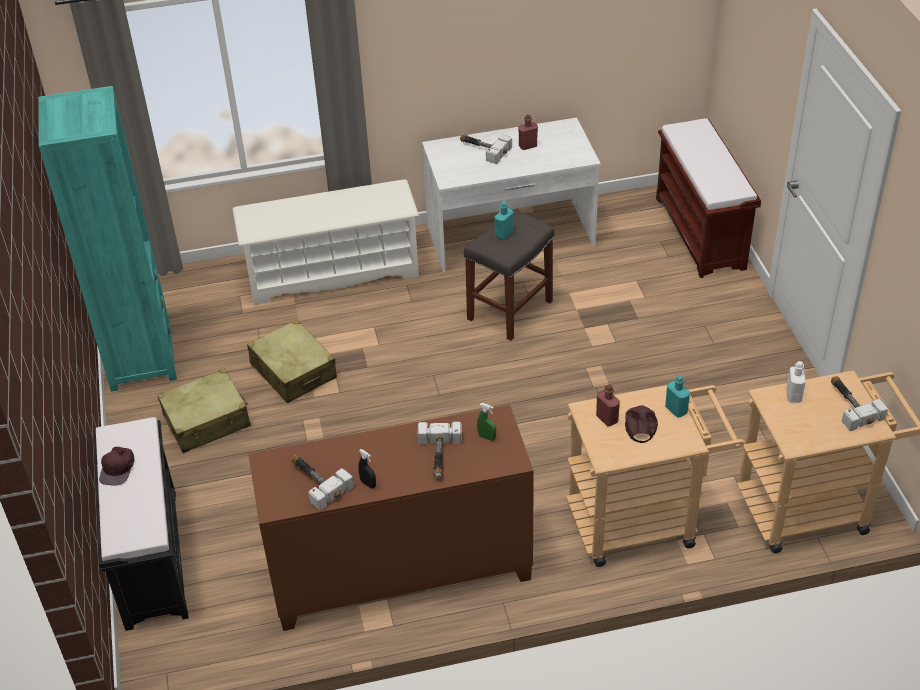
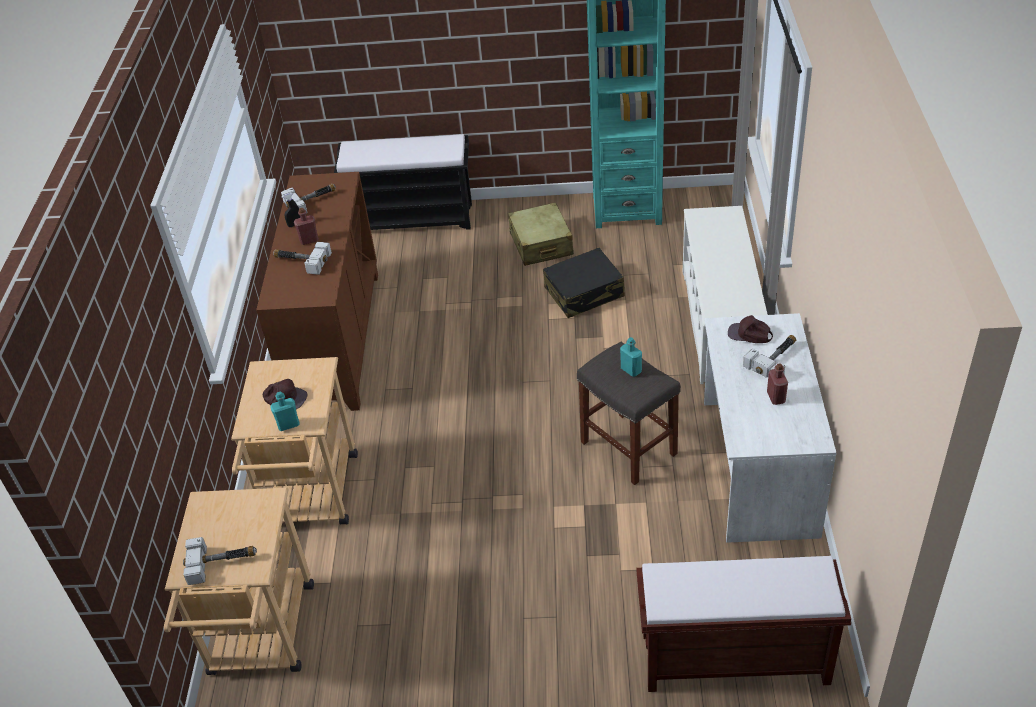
camera: 105 degrees right, 0 degrees up
brown cap [99,447,134,485] -> brown cap moved to [728,315,773,343]
beige suitcase [247,320,337,403] -> black suitcase [543,248,625,318]
green spray bottle [477,403,496,441] -> none
red bottle [596,384,620,426] -> red bottle moved to [294,208,319,245]
white bottle [786,361,806,403] -> none

